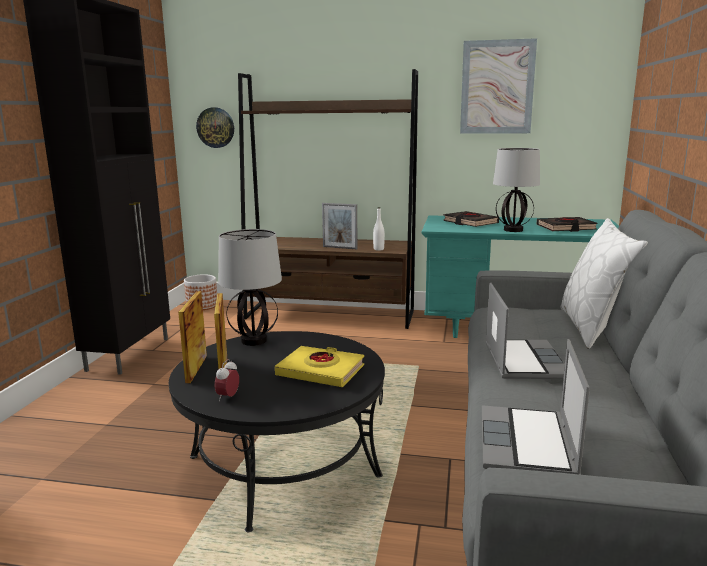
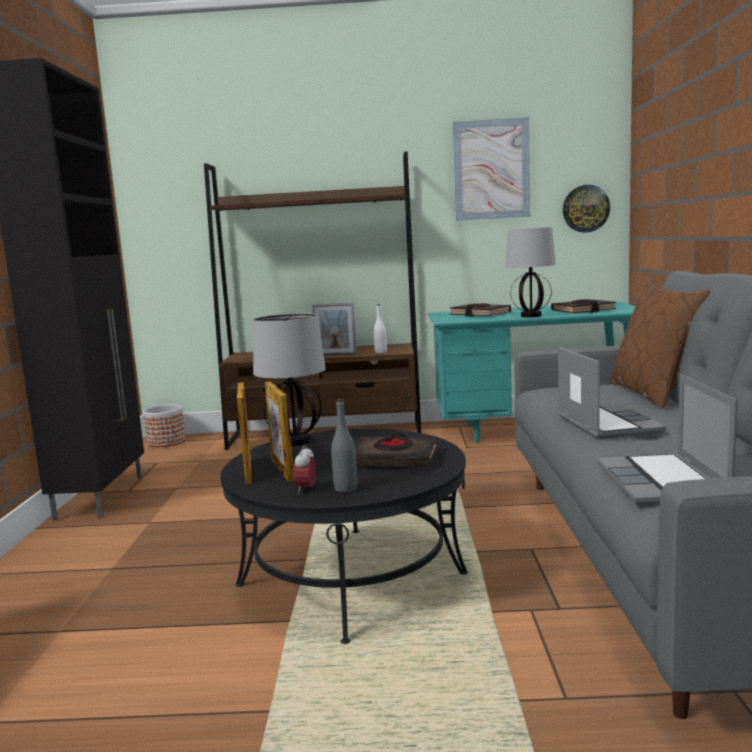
camera: 10 degrees left, 5 degrees down
wall clock [196,107,234,148] -> wall clock moved to [563,185,610,233]
yellow book [275,346,364,387] -> black book [354,433,438,467]
white pillow [560,218,648,349] -> brown pillow [609,282,710,410]
none -> grey bottle [331,399,357,493]

